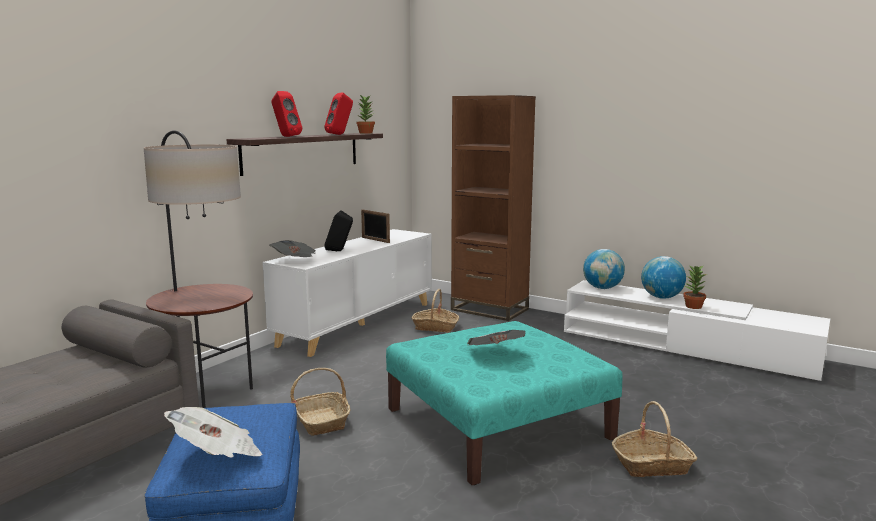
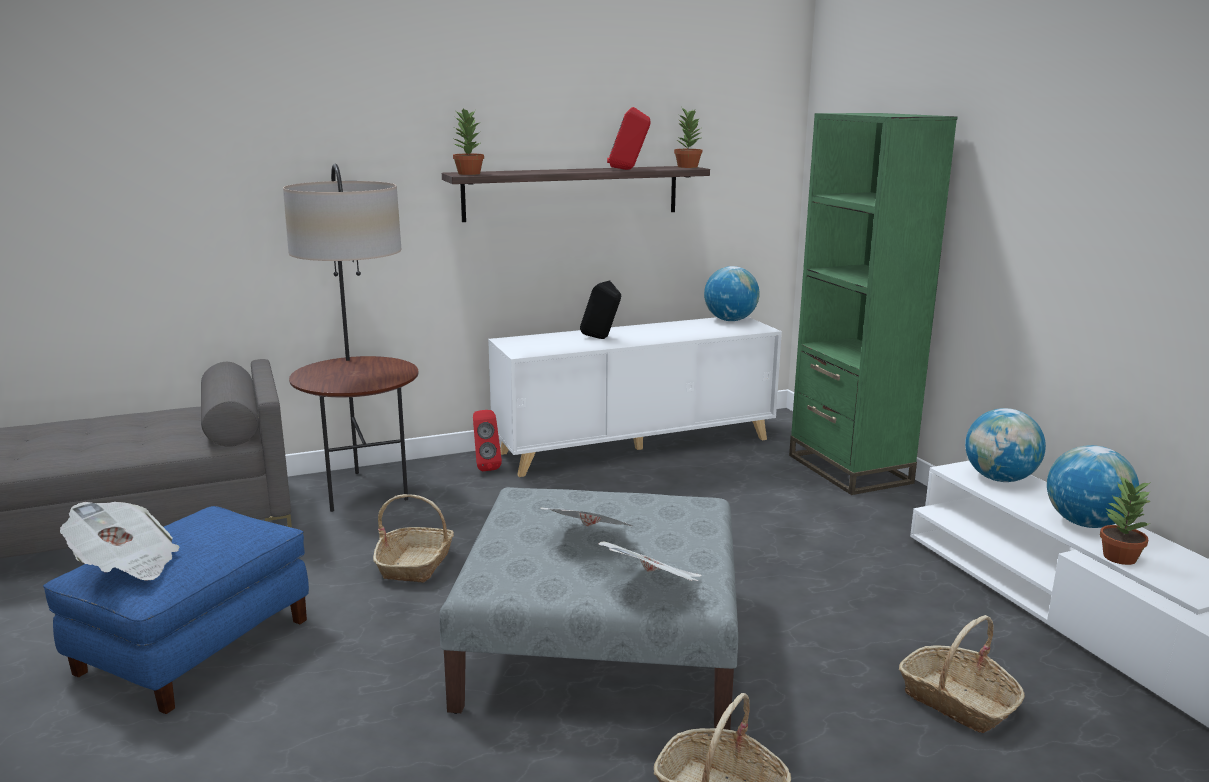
camera: 35 degrees right, 5 degrees up
newspaper [269,240,316,257] -> newspaper moved to [599,542,702,581]
red speaker [271,91,302,137] -> red speaker moved to [473,410,502,471]
picture frame [361,210,390,243] -> none
turquoise ottoman [386,321,623,485] -> grey ottoman [439,487,738,730]
basket [412,289,459,332] -> basket moved to [899,615,1025,733]
brown bookcase [451,95,536,321] -> green bookcase [789,113,957,495]
none -> potted plant [452,108,484,175]
none -> globe [704,266,760,321]

